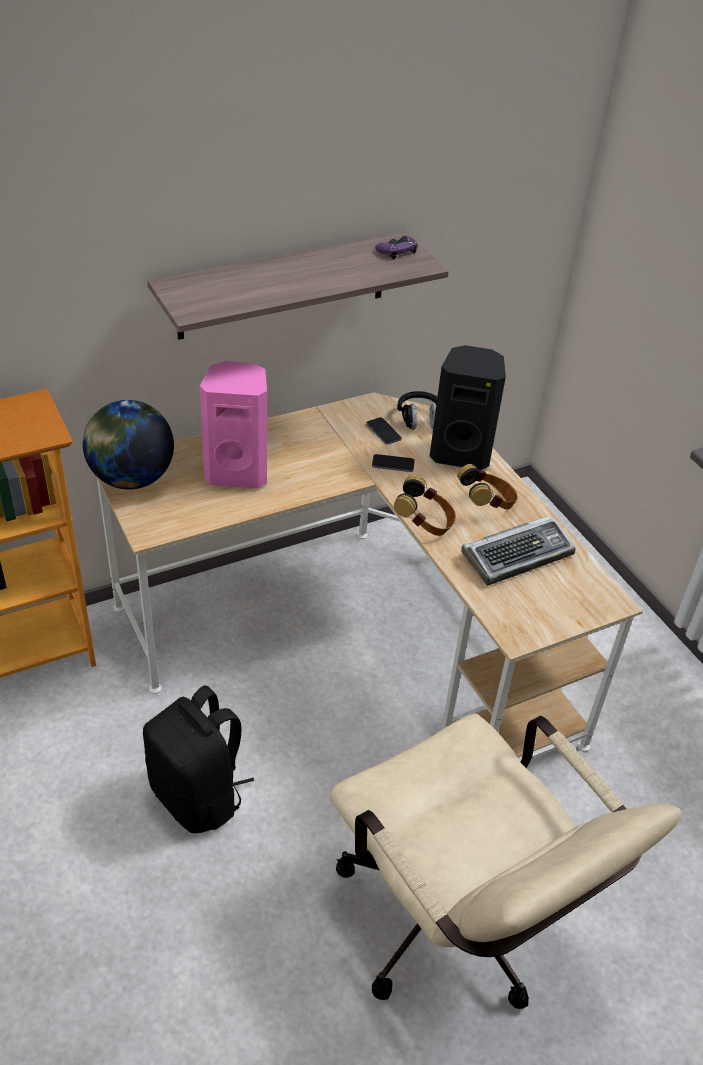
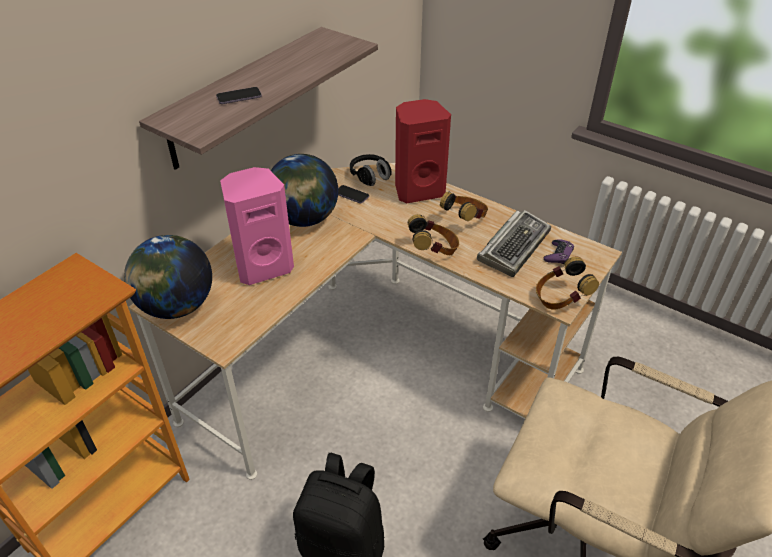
camera: 25 degrees left, 0 degrees up
phone [372,454,415,472] -> phone moved to [216,87,262,104]
purple game controller [375,236,417,259] -> purple game controller moved to [544,239,574,265]
black speaker [430,345,506,470] -> red speaker [395,99,451,203]
none -> globe [271,154,338,227]
none -> headphones [536,256,599,309]

